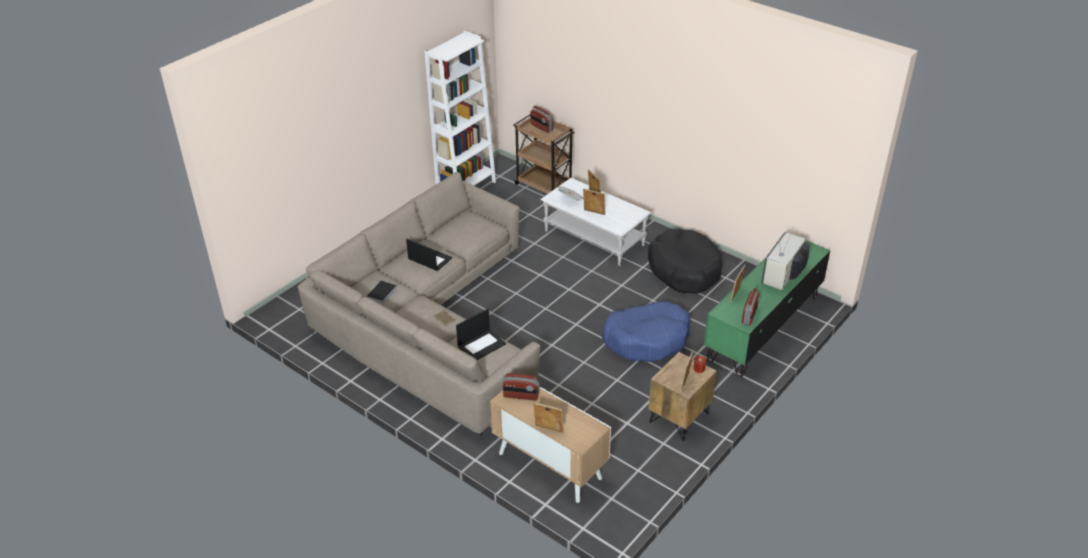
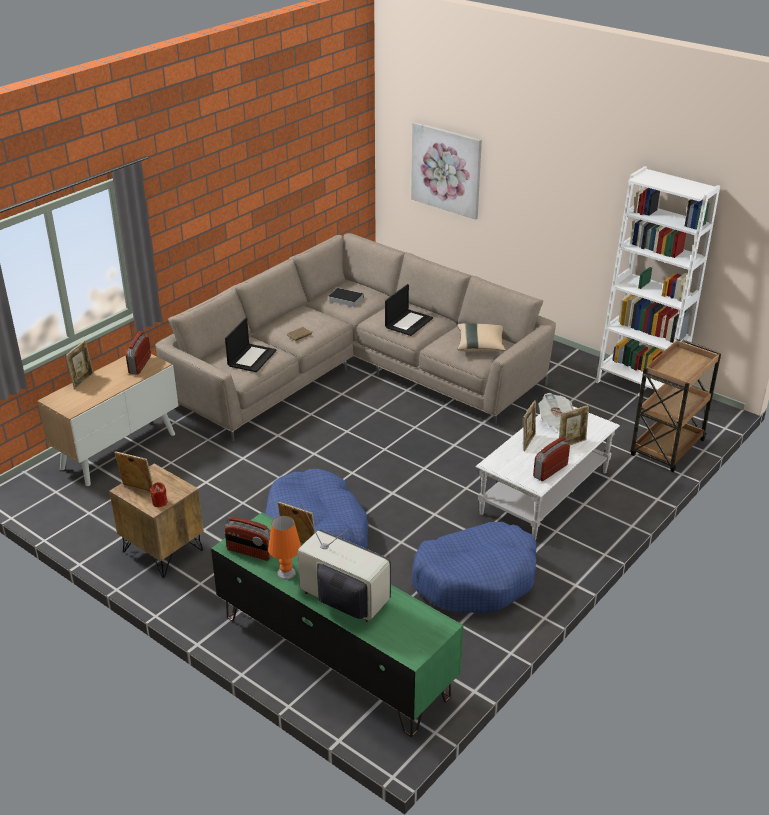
camera: 90 degrees right, 5 degrees down
laptop [456,309,506,360] -> laptop turned 120 degrees counterclockwise [225,318,276,372]
radio [530,106,553,133] -> radio moved to [533,436,570,481]
black dog bed [648,228,722,294] -> blue dog bed [411,522,536,614]
none -> orange table lamp [268,516,301,579]
none -> picture [411,122,482,220]
none -> beige pillow [457,323,506,352]

